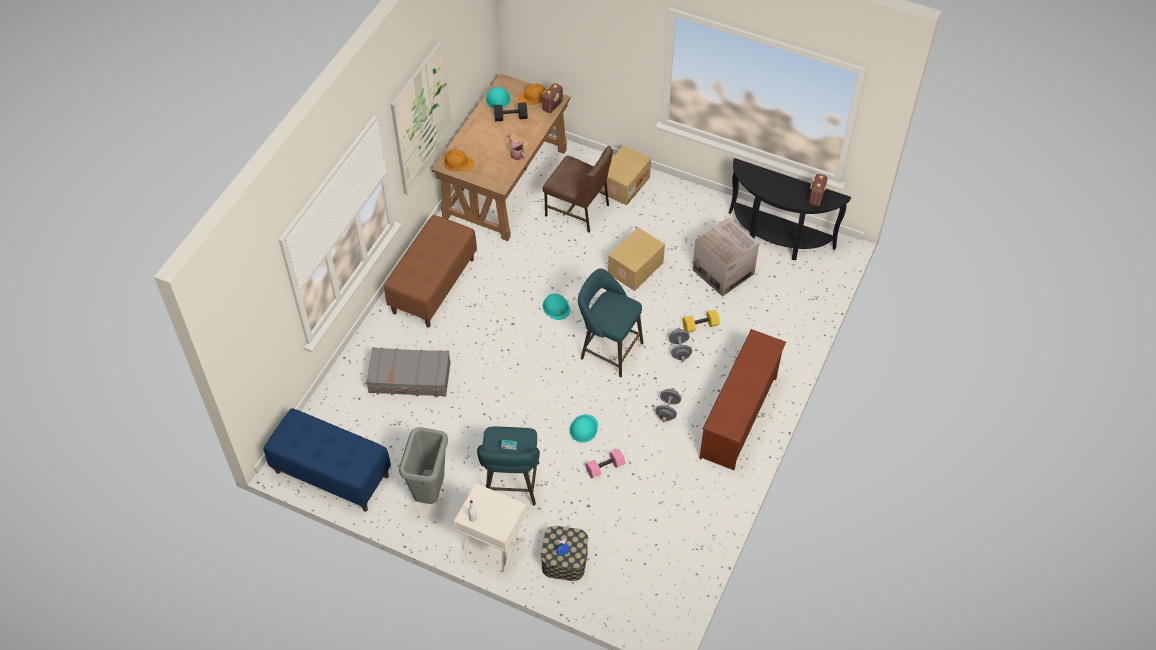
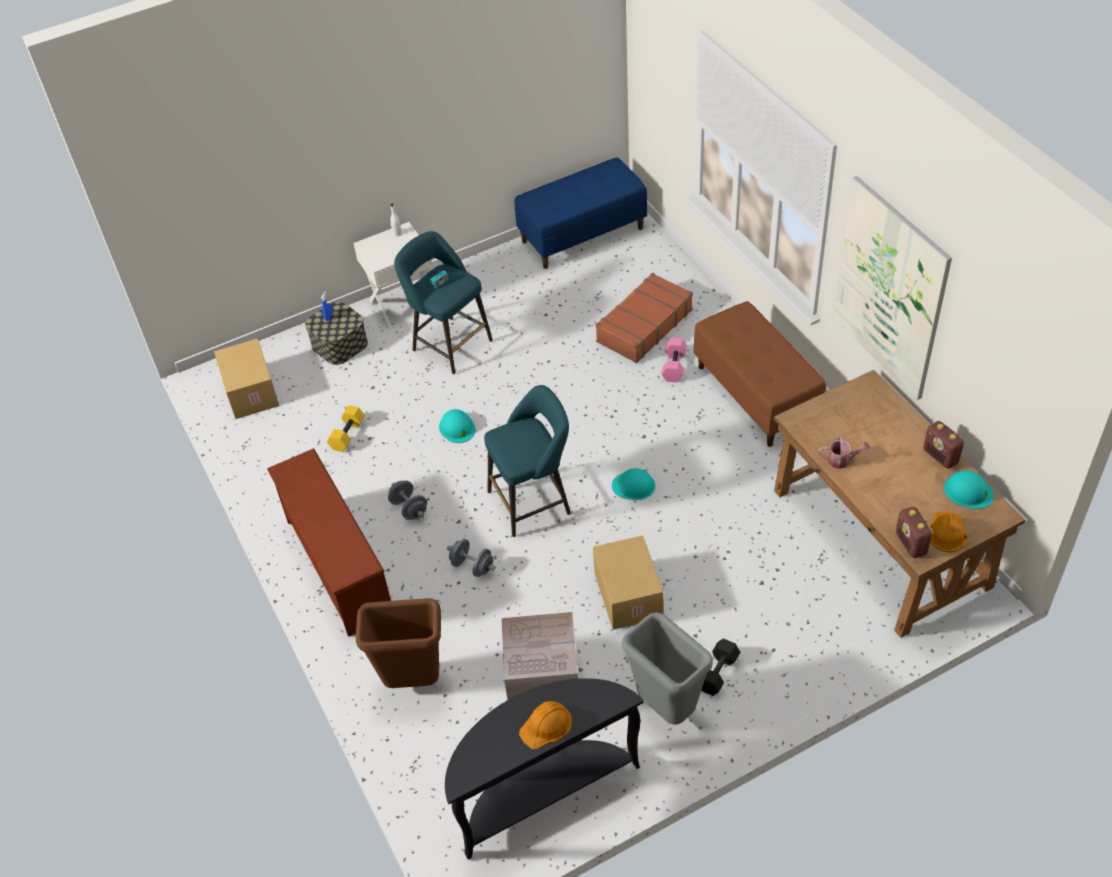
camera: 130 degrees right, 5 degrees down
grey suitcase [366,347,451,397] -> brown suitcase [596,273,693,363]
grey trash can [399,427,448,504] -> grey trash can moved to [622,612,713,725]
orange hard hat [443,149,474,171] -> orange hard hat moved to [519,701,572,749]
black dumbbell [494,102,528,121] -> black dumbbell moved to [701,638,740,696]
brown chair [543,146,613,233] -> none
pink dumbbell [585,449,625,479] -> pink dumbbell moved to [662,338,687,382]
cardboard box [601,145,651,206] -> cardboard box moved to [214,339,279,419]
yellow dumbbell [682,310,720,333] -> yellow dumbbell moved to [327,405,365,452]
radio [809,174,827,206] -> radio moved to [923,421,965,469]
none -> brown trash can [356,598,441,688]

